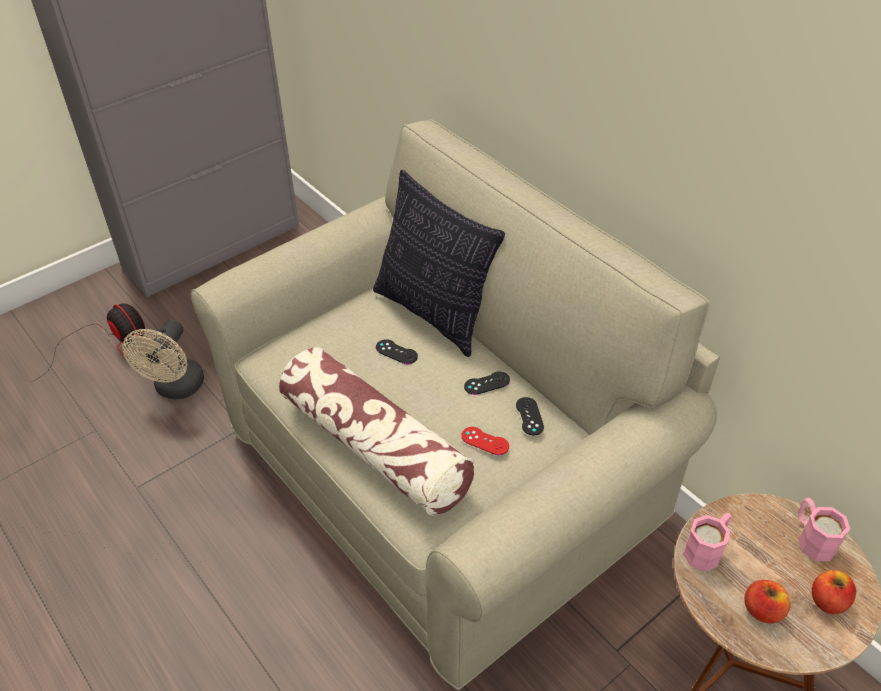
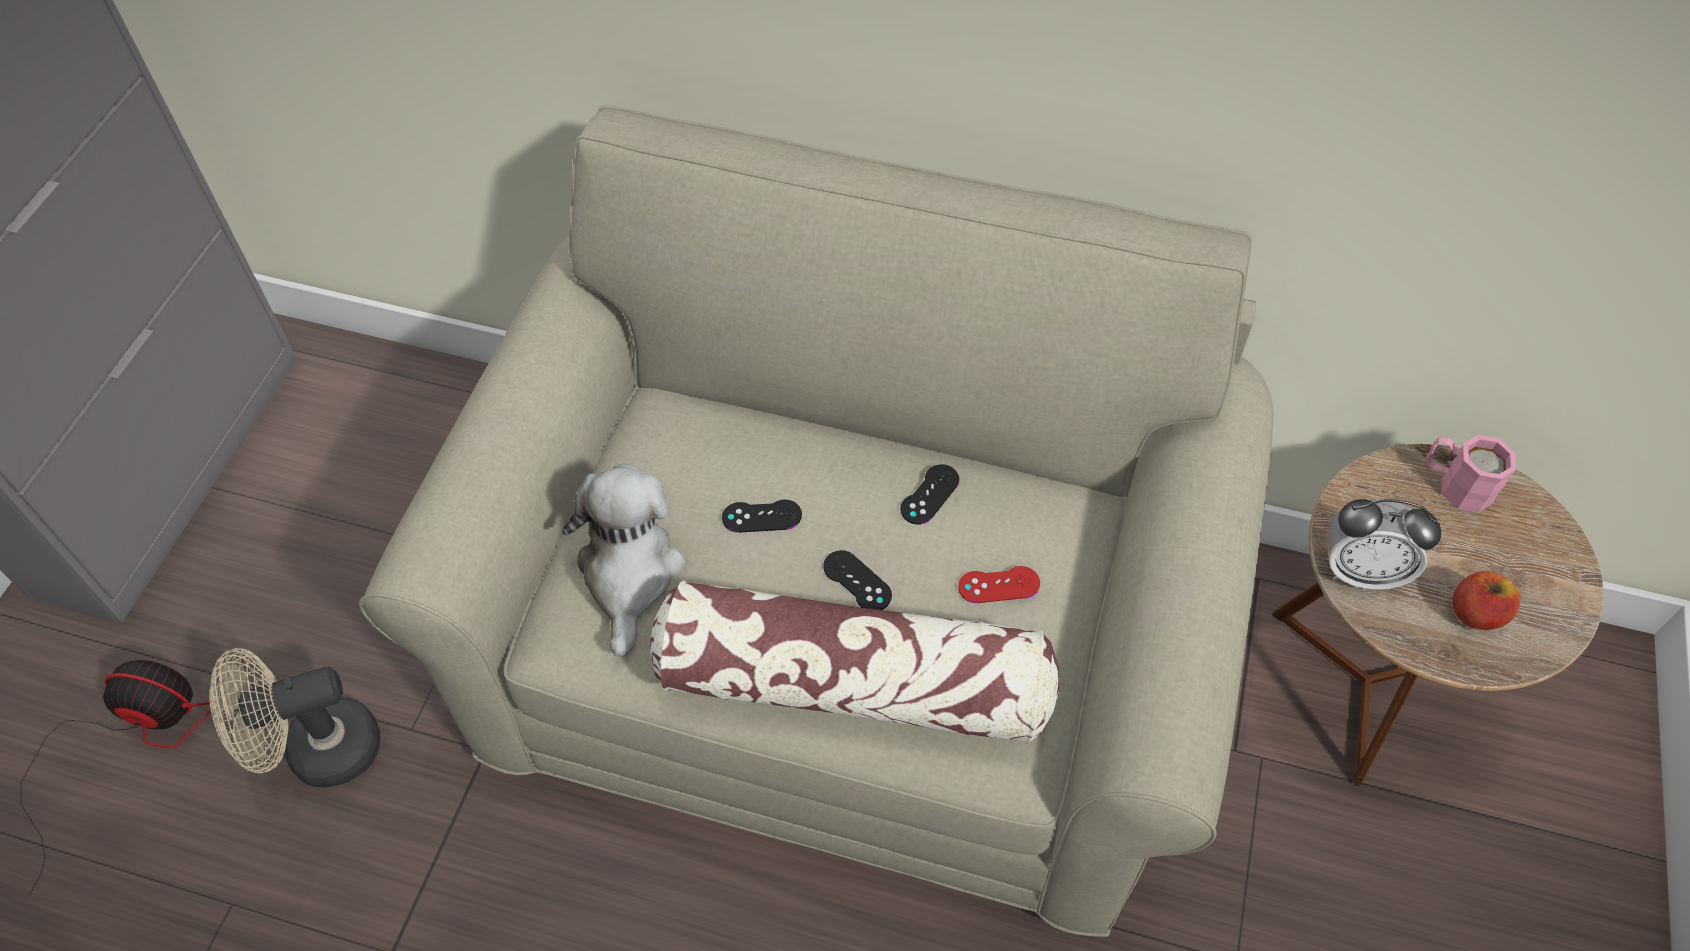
camera: 35 degrees left, 10 degrees up
beige fan [122,320,204,399] -> beige fan turned 90 degrees clockwise [209,648,380,788]
pillow [373,170,505,357] -> none
black game controller [516,397,544,435] -> black game controller moved to [823,550,892,610]
pink mug [683,513,731,571] -> alarm clock [1328,499,1441,590]
apple [812,570,856,614] -> none
none -> plush toy [562,464,685,656]

